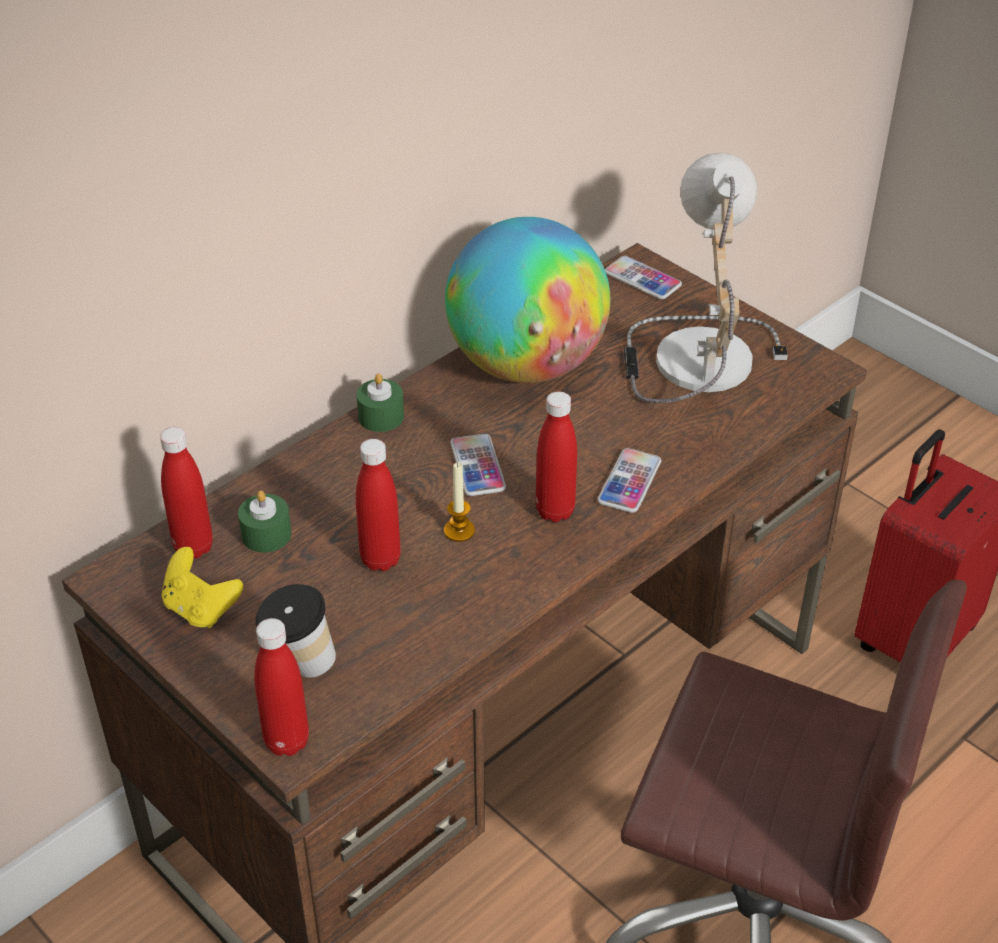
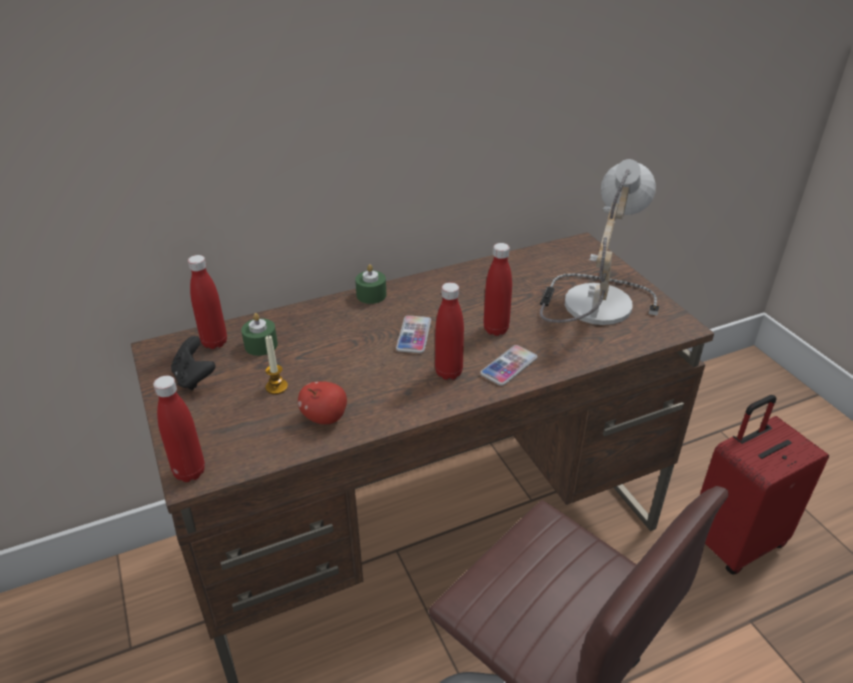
camera: 20 degrees right, 5 degrees down
yellow game controller [162,547,243,628] -> black game controller [171,336,216,391]
cup [256,584,336,678] -> none
red bottle [356,439,401,571] -> red bottle moved to [484,243,512,336]
candle [444,462,475,542] -> candle moved to [265,335,288,394]
globe [445,217,611,383] -> none
phone [605,256,682,299] -> none
none -> apple [298,381,347,424]

